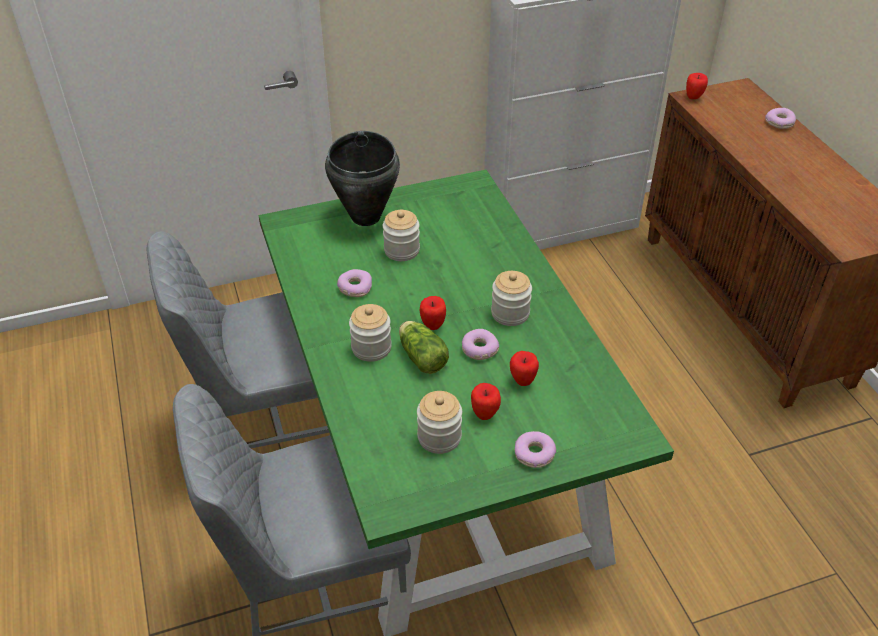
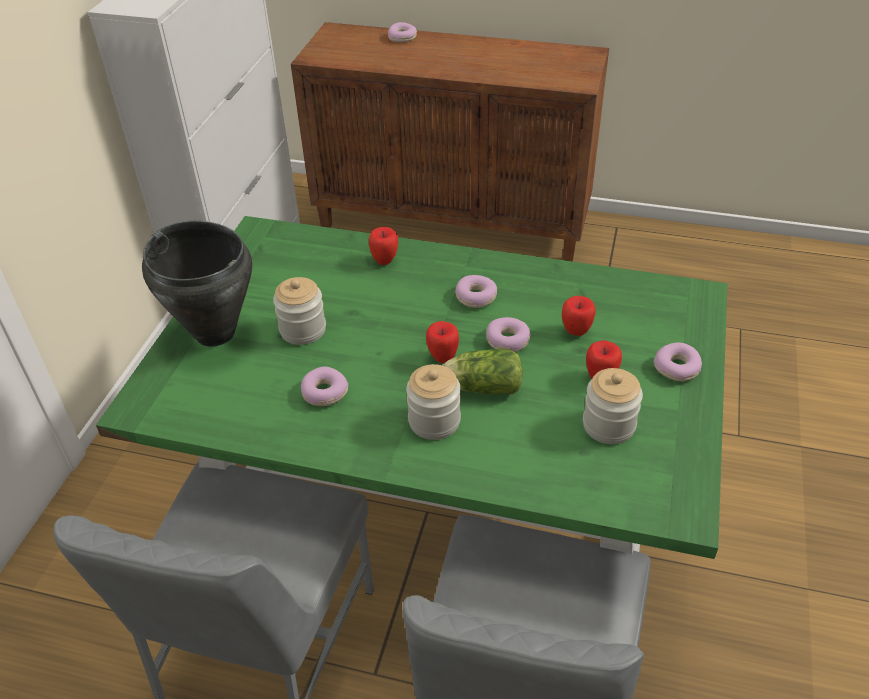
camera: 55 degrees left, 0 degrees up
jar [491,271,532,326] -> donut [455,275,497,308]
apple [686,73,708,99] -> apple moved to [369,227,398,265]

